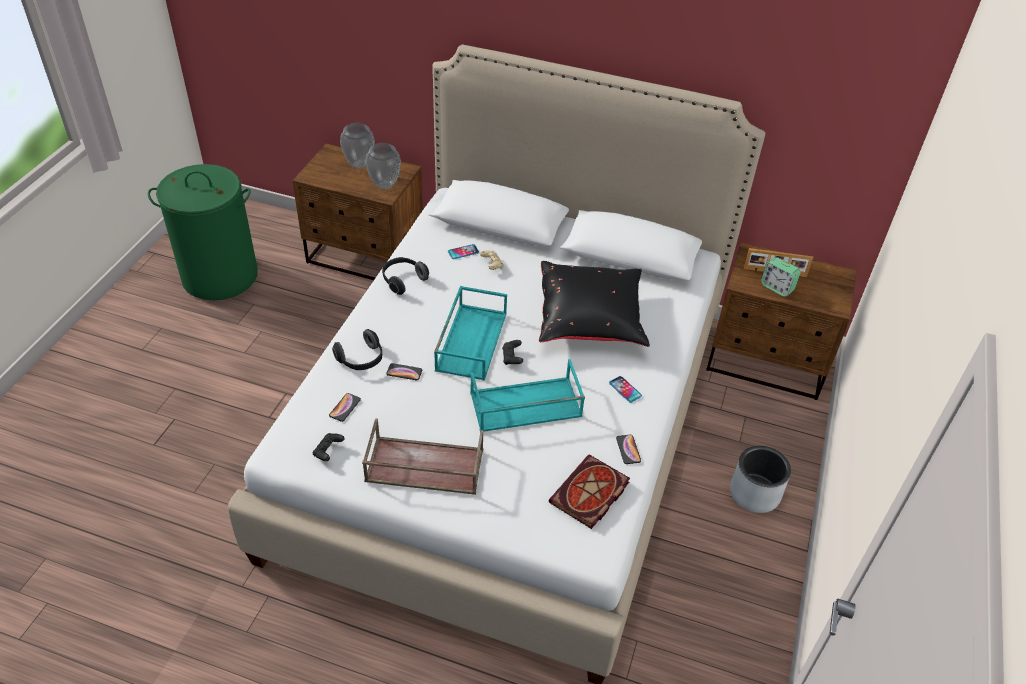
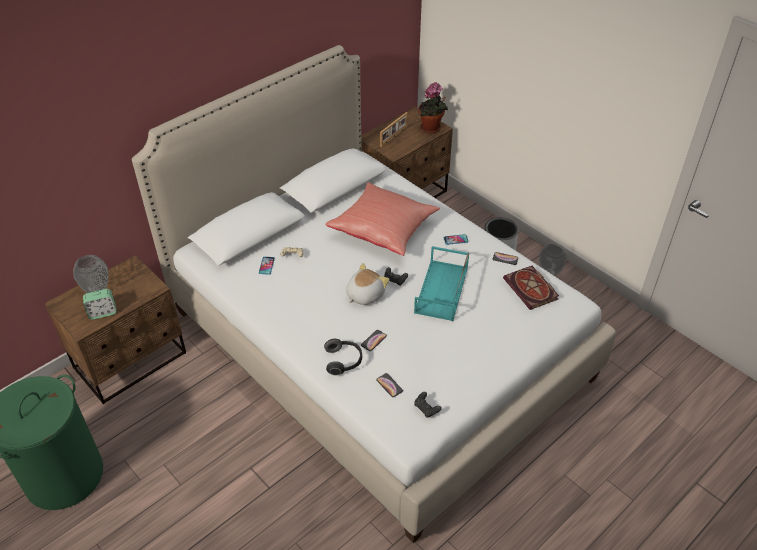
camera: 60 degrees left, 0 degrees up
brown tray [362,419,483,495] -> none
vase [365,143,401,189] -> vase moved to [539,243,567,276]
headphones [382,257,429,295] -> none
turquoise tray [434,286,507,381] -> plush toy [346,263,390,305]
black pillow [539,261,650,347] -> red pillow [325,182,440,256]
alarm clock [761,257,801,297] -> alarm clock moved to [83,289,117,320]
none -> potted plant [418,82,448,134]

